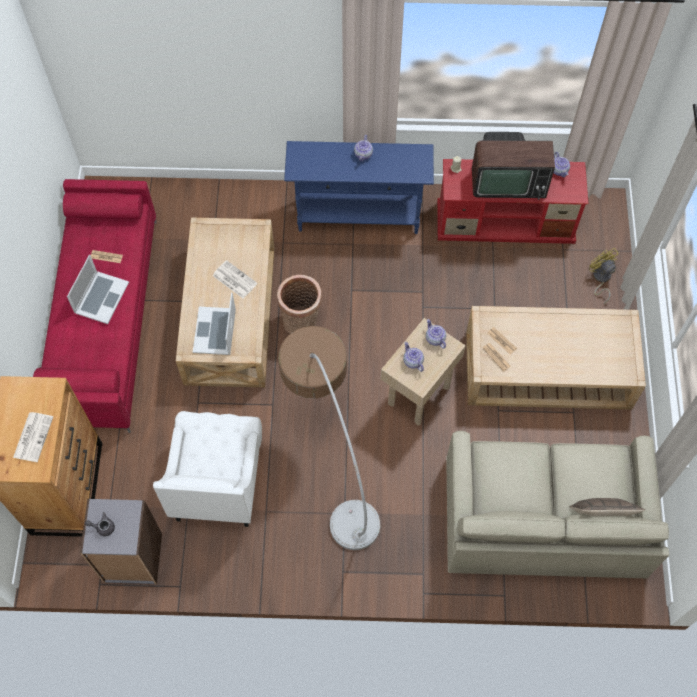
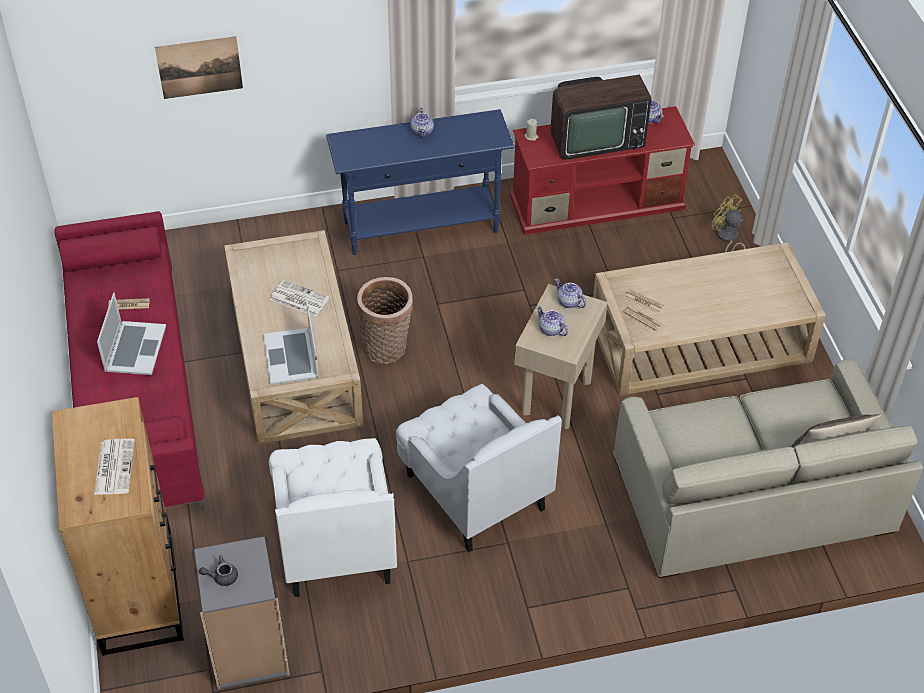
camera: 15 degrees left, 15 degrees down
floor lamp [278,326,381,550] -> white armchair [396,384,562,552]
none -> picture [155,36,243,99]

